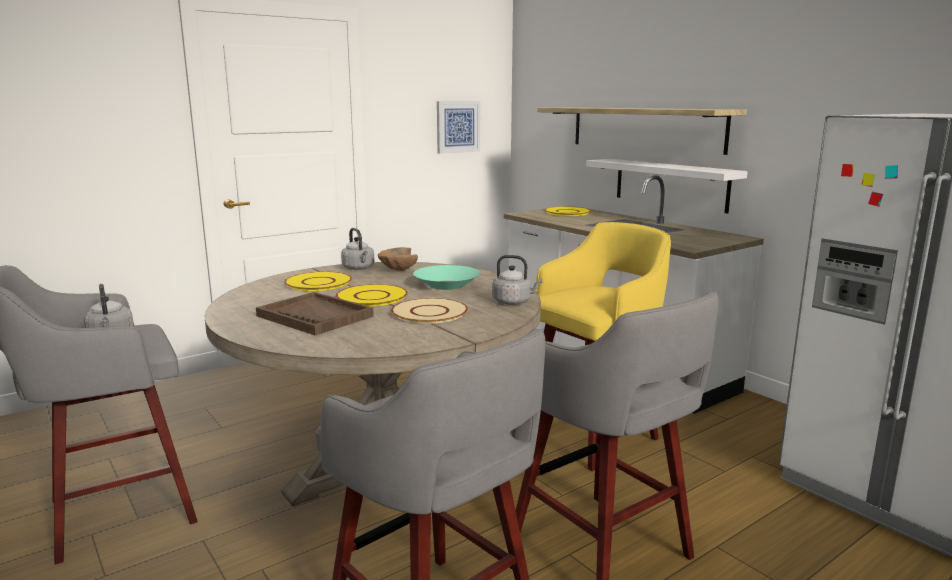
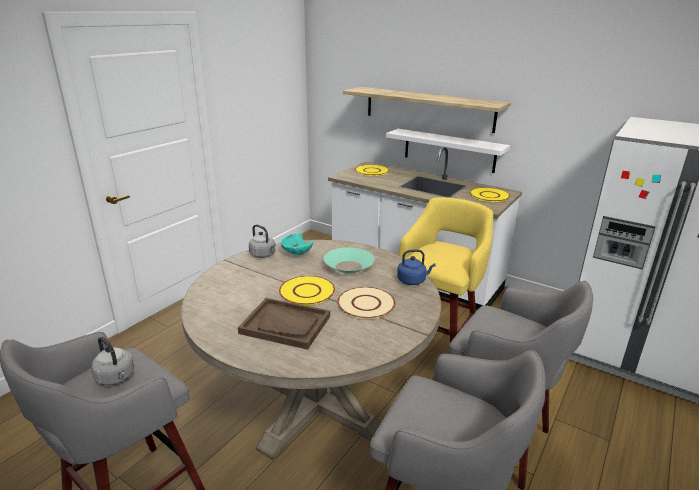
camera: 20 degrees left, 10 degrees up
yellow plate [284,272,352,291] -> yellow plate moved to [470,187,510,202]
brown bowl [378,247,418,271] -> turquoise bowl [281,233,314,255]
picture [437,101,480,154] -> none
grey kettle [492,255,542,305] -> blue kettle [397,249,436,285]

